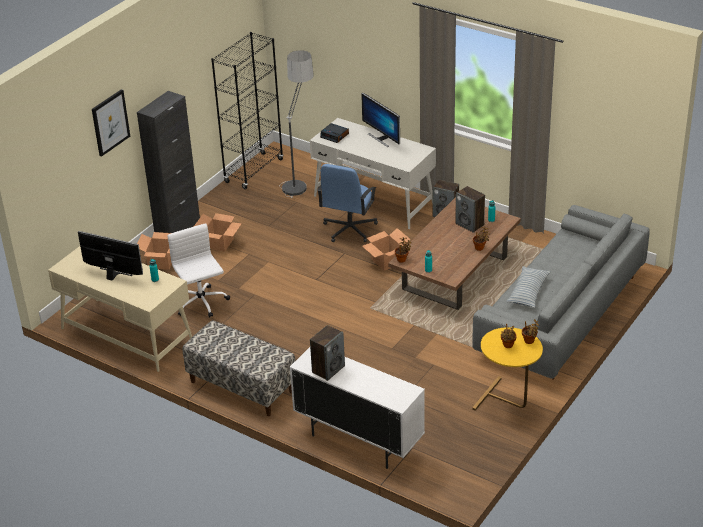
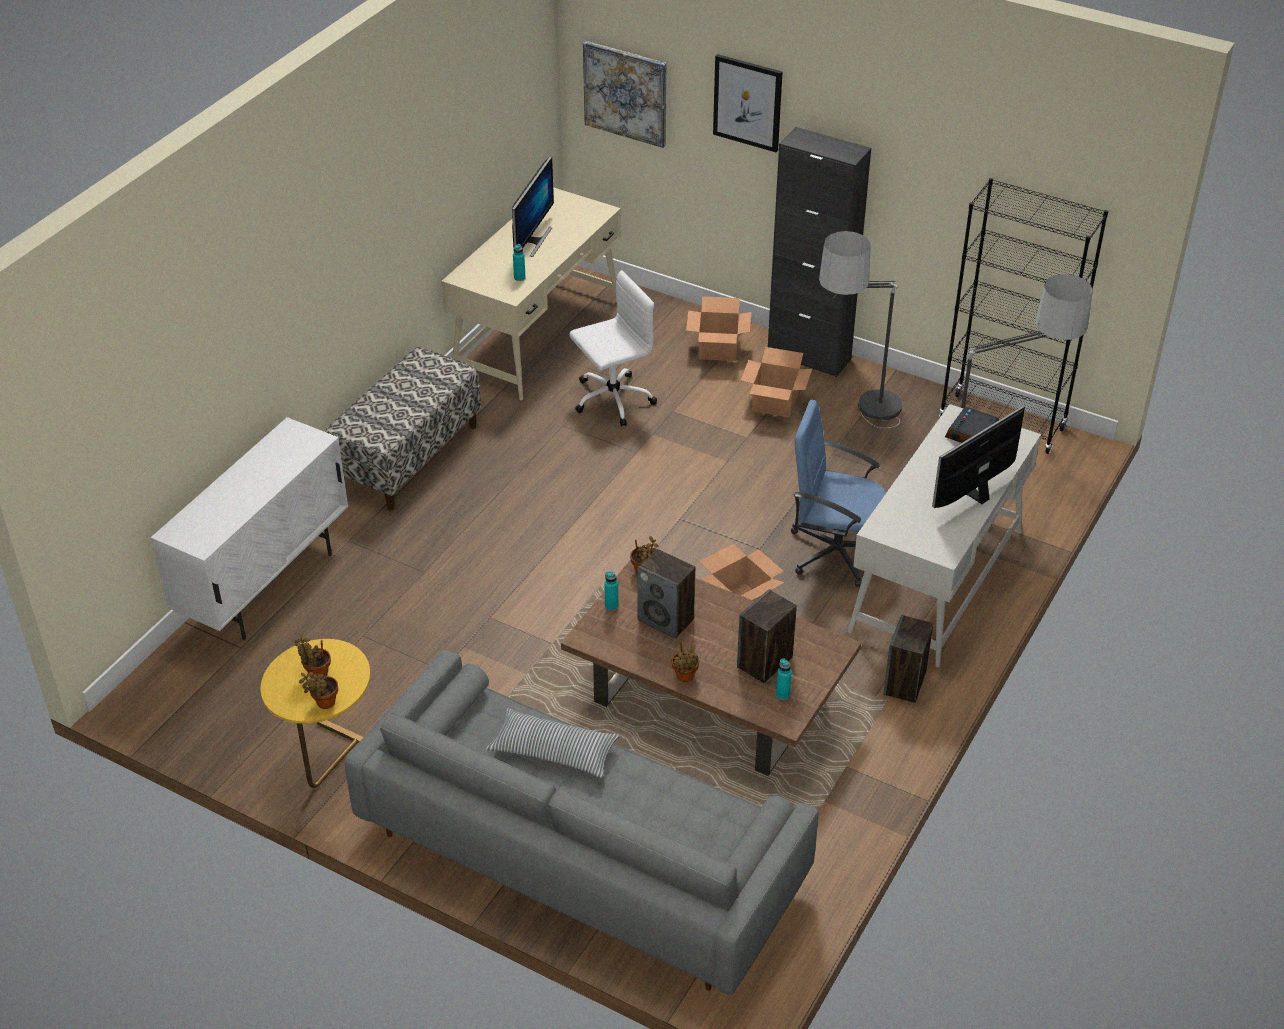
camera: 85 degrees right, 5 degrees up
speaker [310,325,345,381] -> speaker moved to [637,549,696,639]
none -> picture [583,41,667,148]
none -> floor lamp [819,231,903,428]

